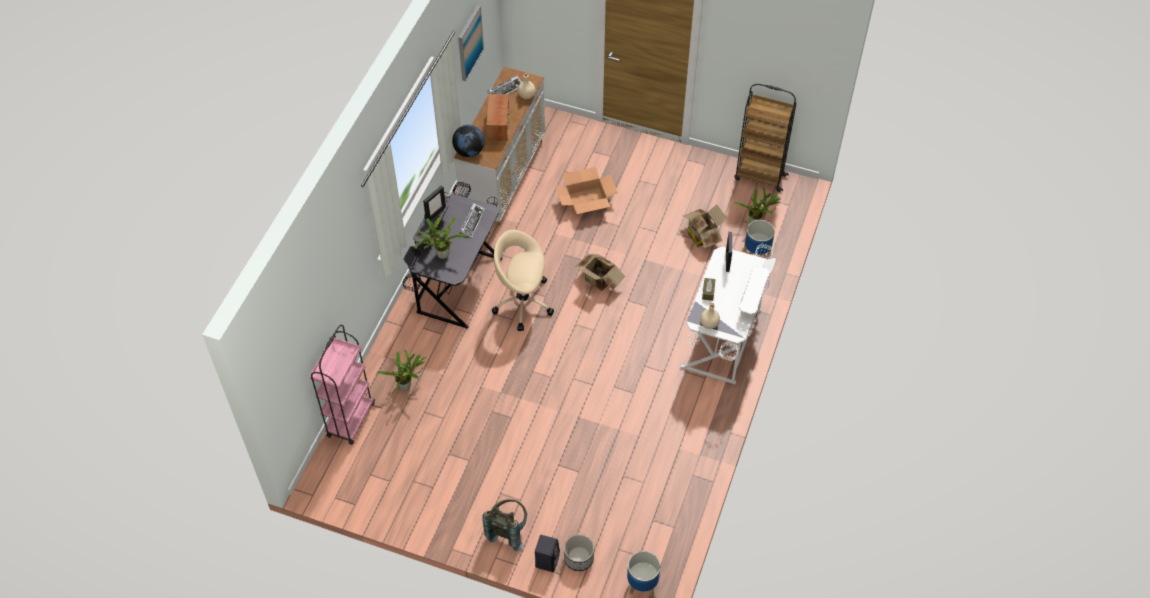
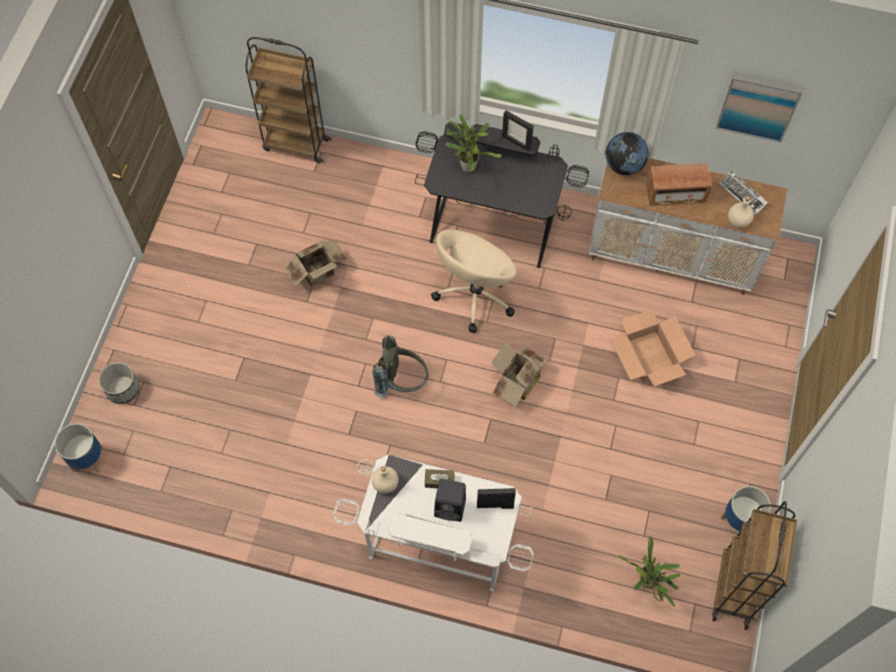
camera: 85 degrees right, 10 degrees up
pink cart [310,325,375,445] -> brown cart [246,37,332,163]
potted plant [376,350,426,393] -> none
keyboard [460,203,485,238] -> none
grey backpack [482,499,527,551] -> grey backpack moved to [372,335,429,398]
beige office chair [492,230,554,331] -> beige office chair turned 150 degrees counterclockwise [431,229,517,333]
black speaker [535,535,560,572] -> black speaker moved to [434,479,466,522]
cardboard box [684,204,727,248] -> cardboard box moved to [283,240,348,287]
planter [743,220,775,257] -> planter moved to [721,486,771,537]

